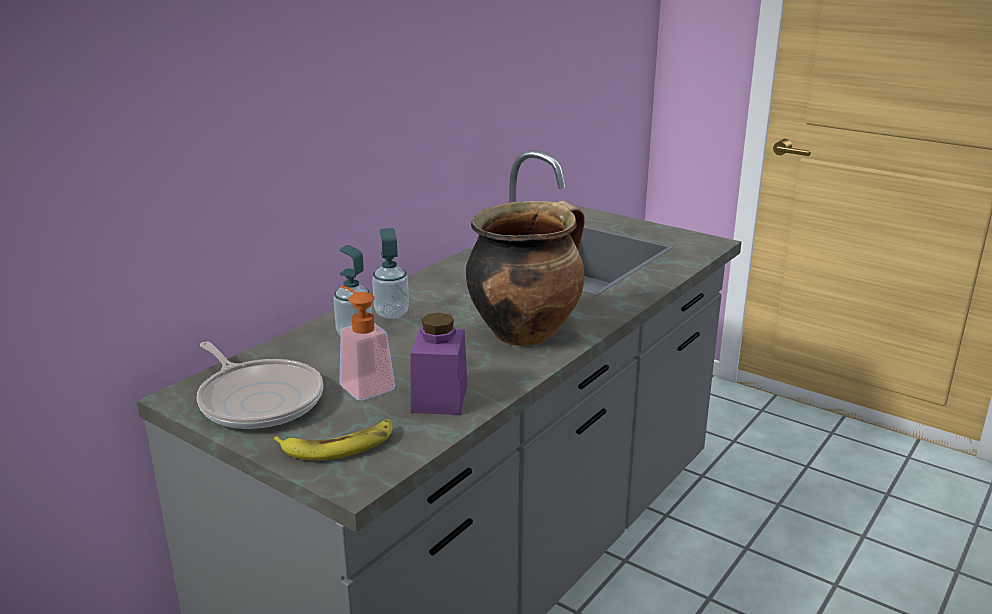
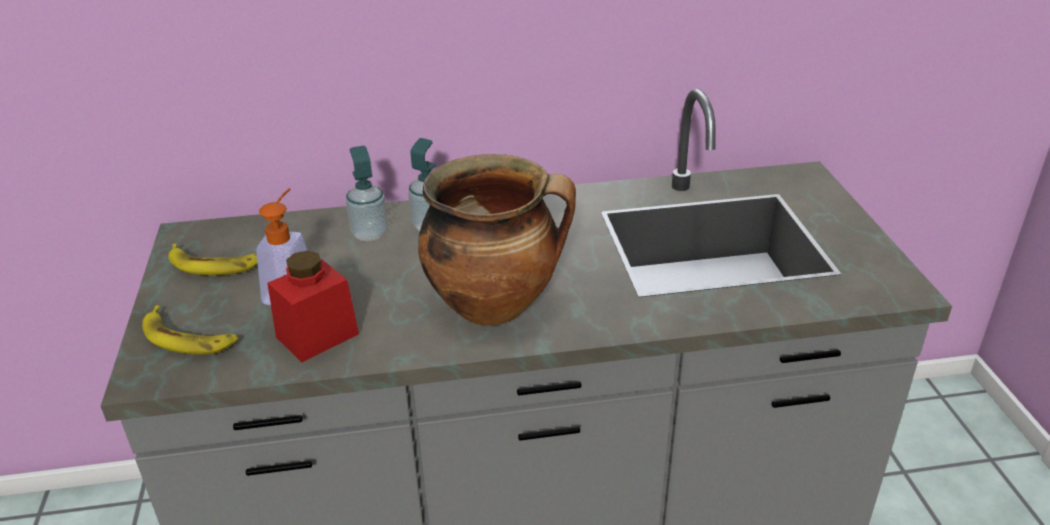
camera: 45 degrees right, 10 degrees up
frying pan [197,341,323,429] -> banana [168,244,258,276]
purple jar [411,313,467,415] -> red jar [267,251,359,362]

